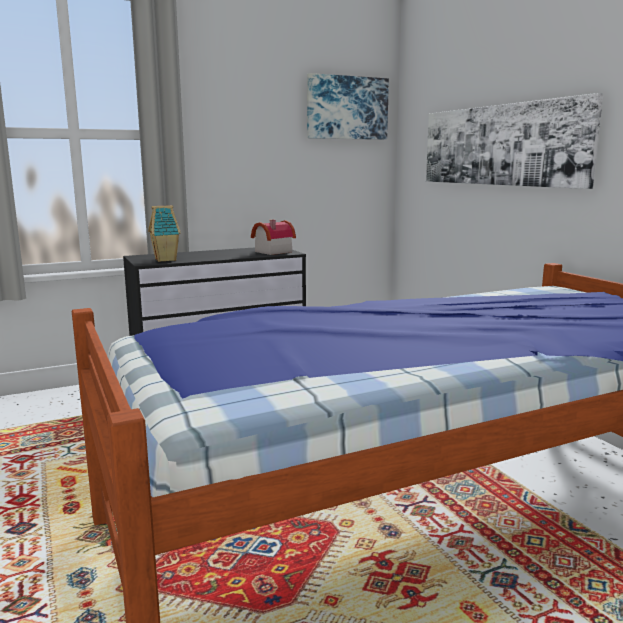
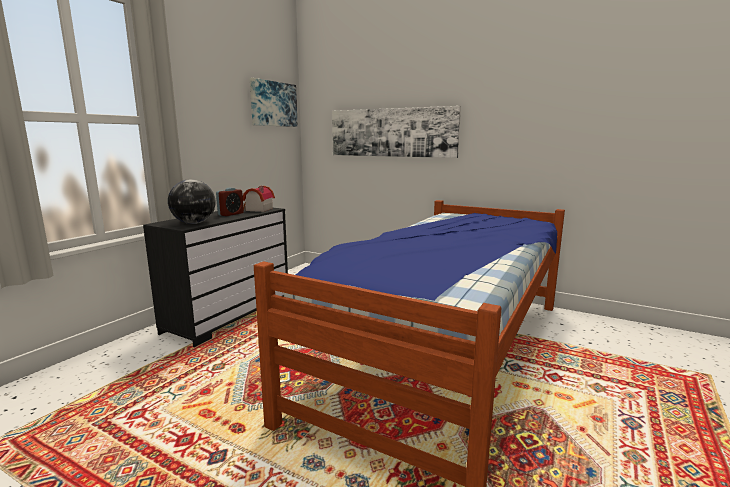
camera: 35 degrees left, 0 degrees up
toy house [148,205,181,262] -> globe [168,179,215,224]
none -> alarm clock [216,188,244,216]

